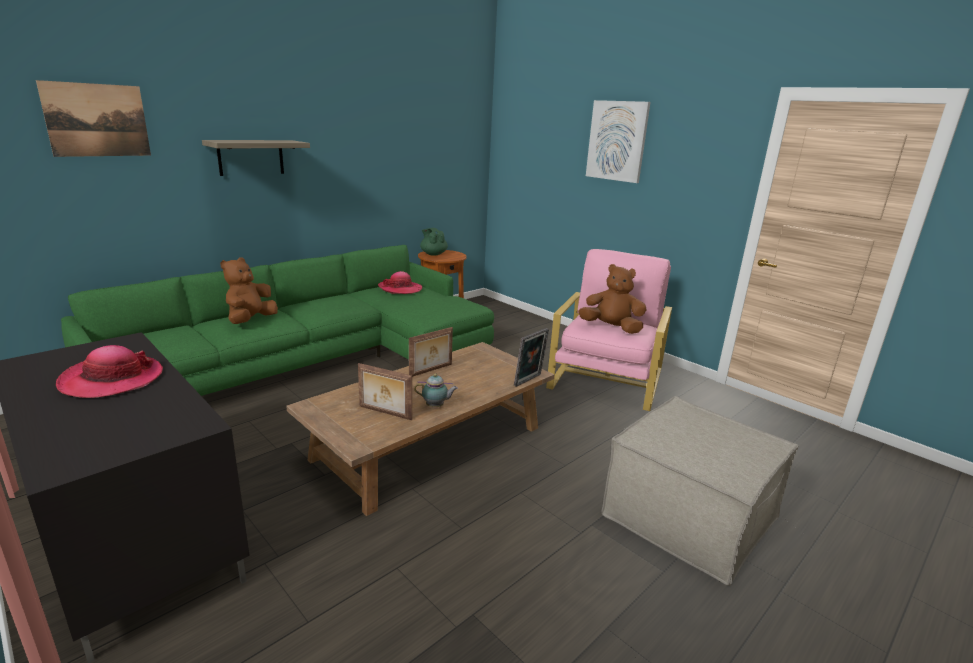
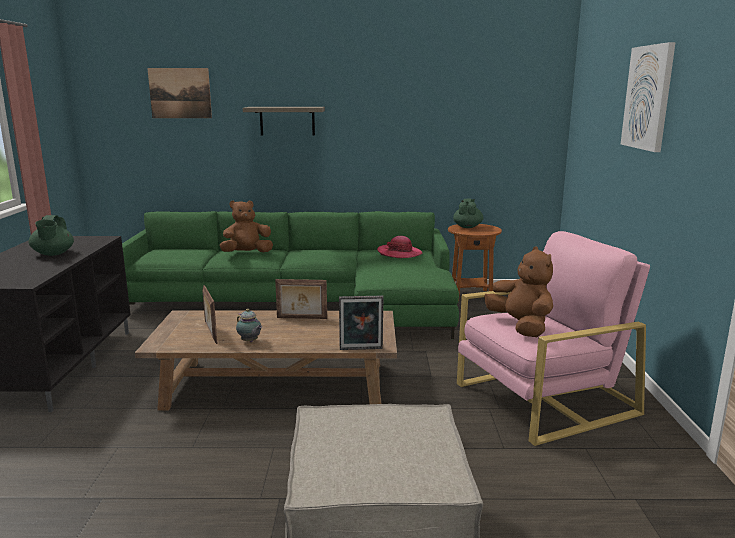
camera: 45 degrees right, 5 degrees down
hat [56,345,163,398] -> green teapot [29,215,74,256]

